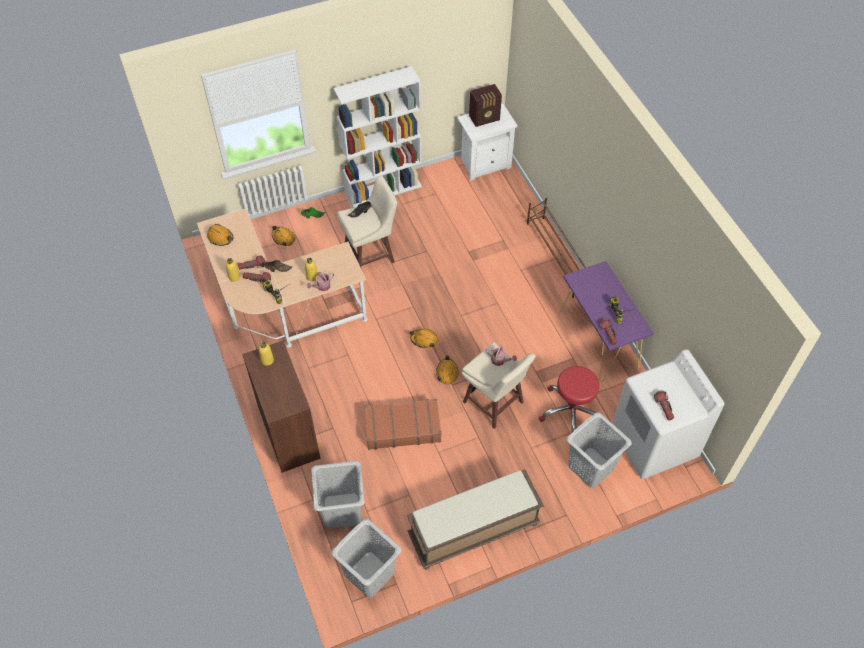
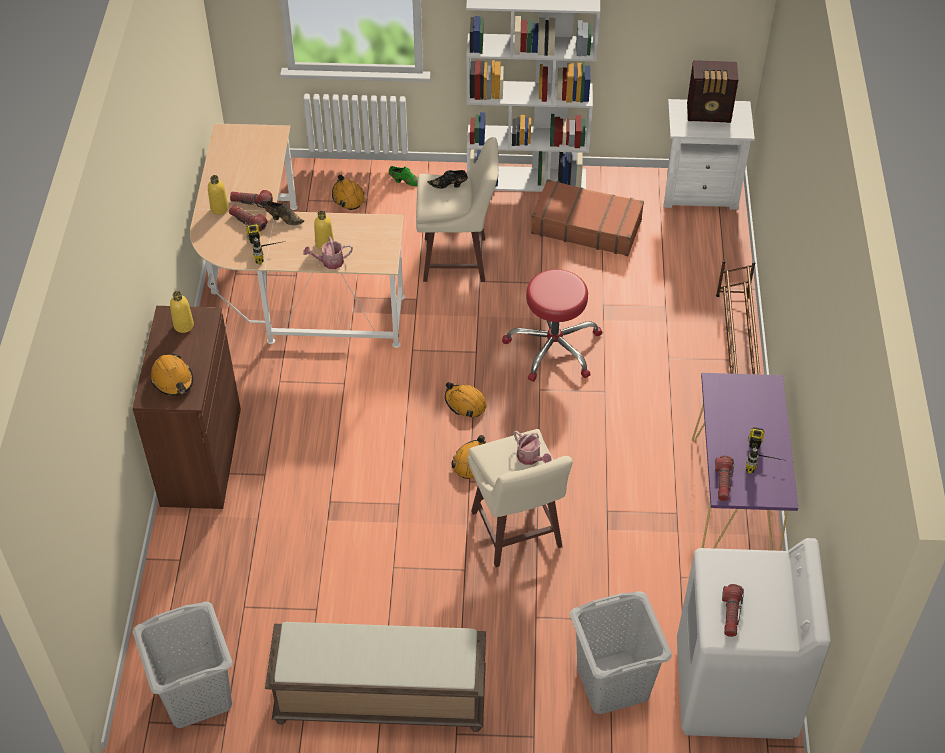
camera: 25 degrees right, 5 degrees down
orange hard hat [207,224,233,246] -> orange hard hat moved to [151,354,193,396]
grey laundry basket [311,461,364,529] -> none
brown suitcase [364,399,441,450] -> brown suitcase moved to [531,179,644,256]
red stool [539,366,599,432] -> red stool moved to [502,269,603,382]

